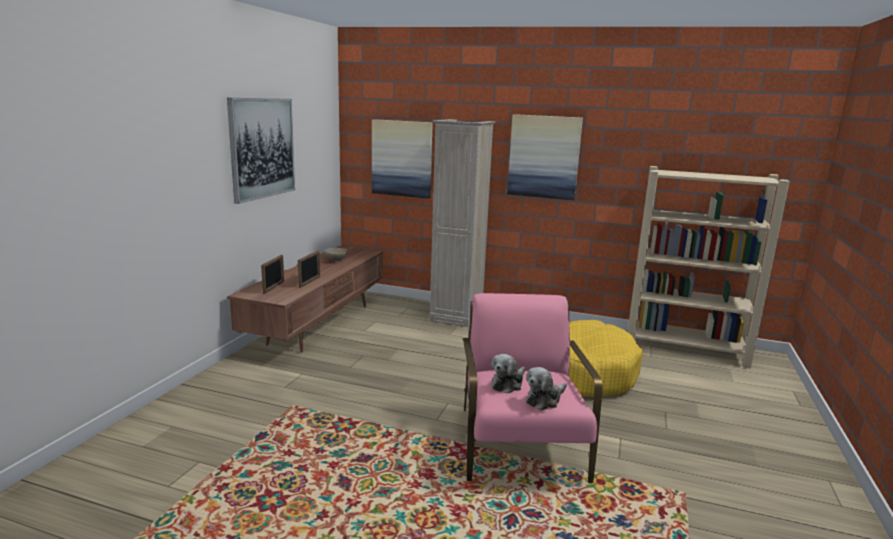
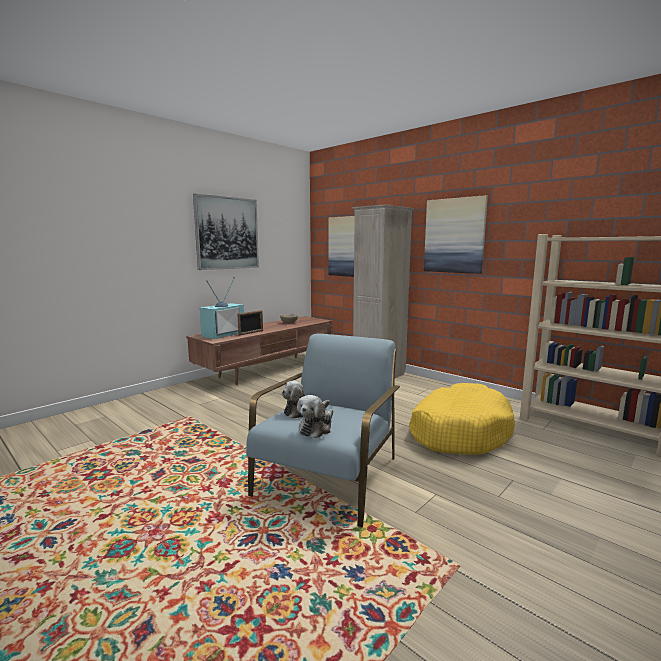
camera: 25 degrees right, 5 degrees down
picture frame [261,255,284,294] -> television [200,276,244,339]
pink armchair [463,293,602,483] -> blue armchair [246,334,400,527]
plush toy [526,367,567,410] -> plush toy turned 45 degrees counterclockwise [297,395,333,438]

